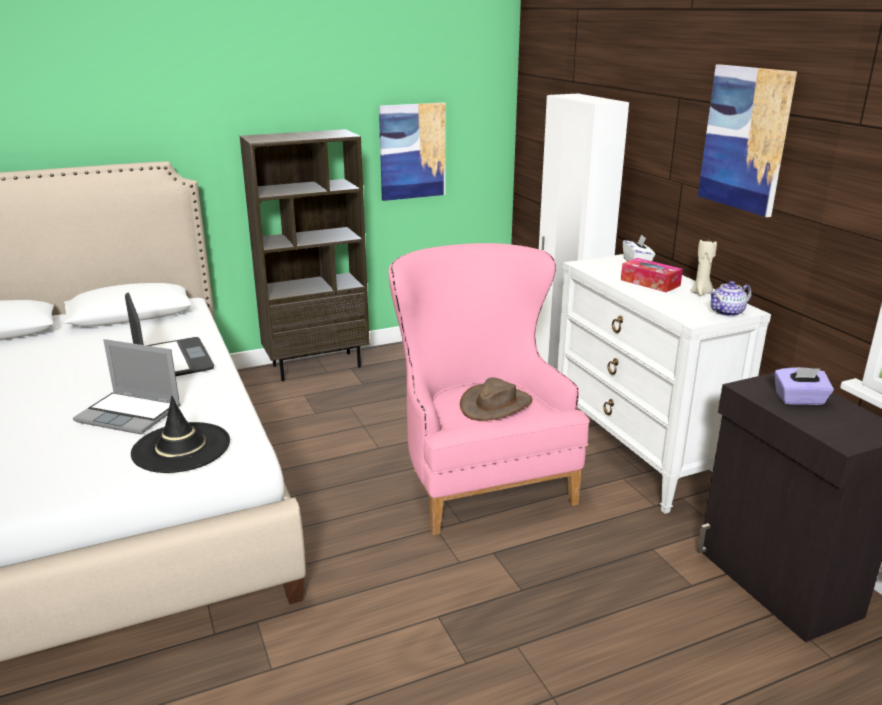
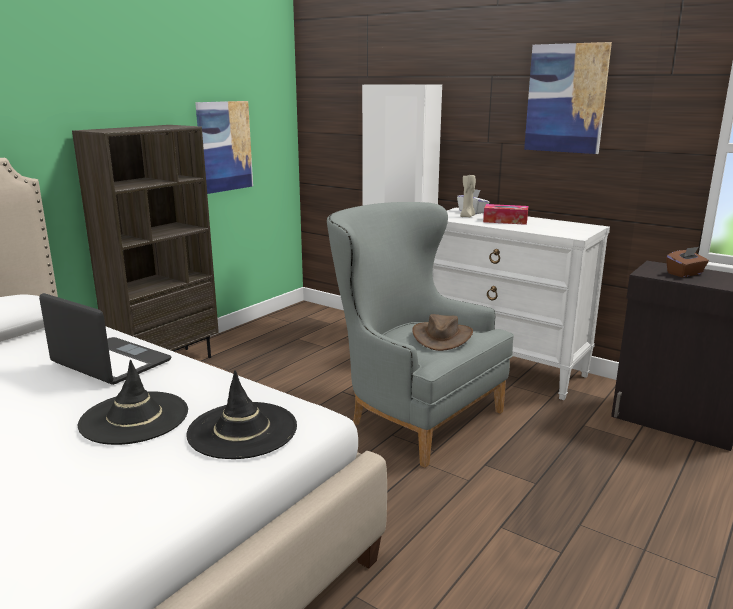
camera: 30 degrees left, 5 degrees down
laptop [73,339,181,434] -> black hat [78,360,188,445]
pink armchair [388,243,590,535] -> grey armchair [327,202,514,468]
beige candle [690,239,717,296] -> beige candle moved to [460,173,476,217]
teapot [709,281,752,317] -> none
purple tissue box [774,367,834,405] -> brown tissue box [666,247,709,277]

